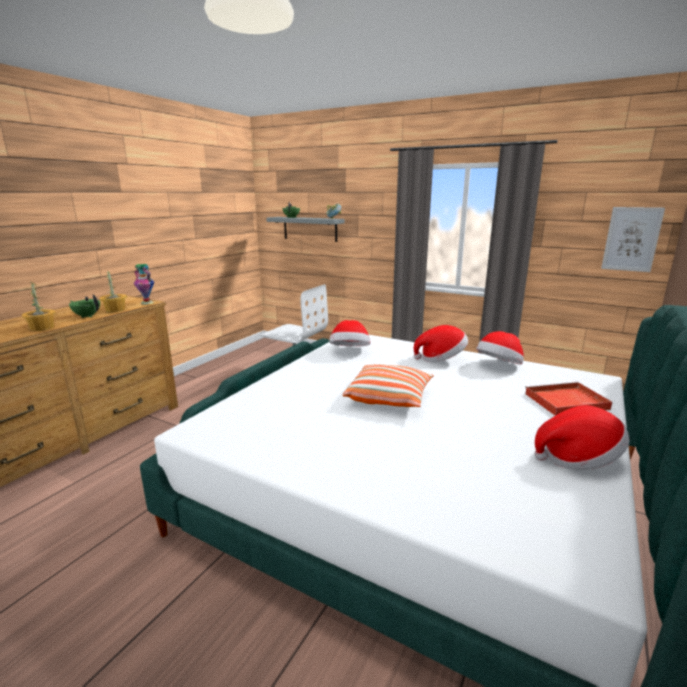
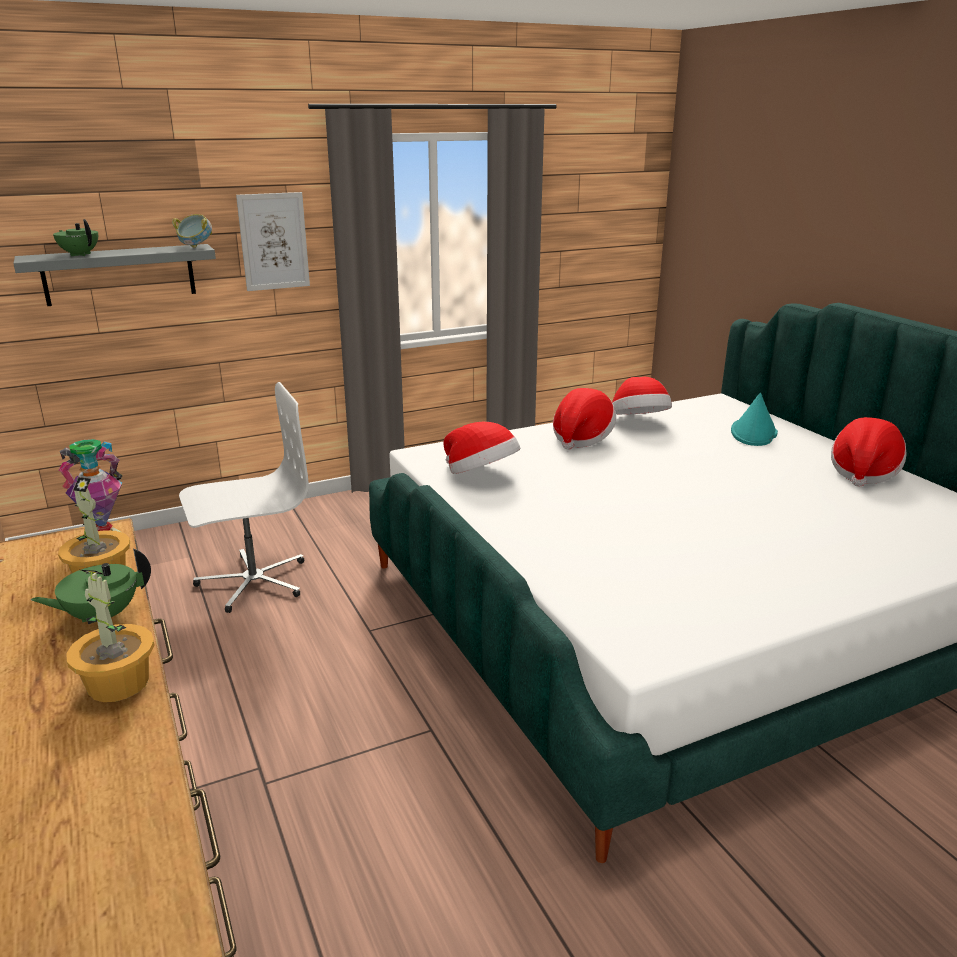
camera: 55 degrees left, 5 degrees up
pillow [343,364,434,407] -> none
red tray [525,381,612,416] -> turquoise hat [731,393,778,446]
picture [601,207,665,272] -> picture moved to [236,192,310,291]

